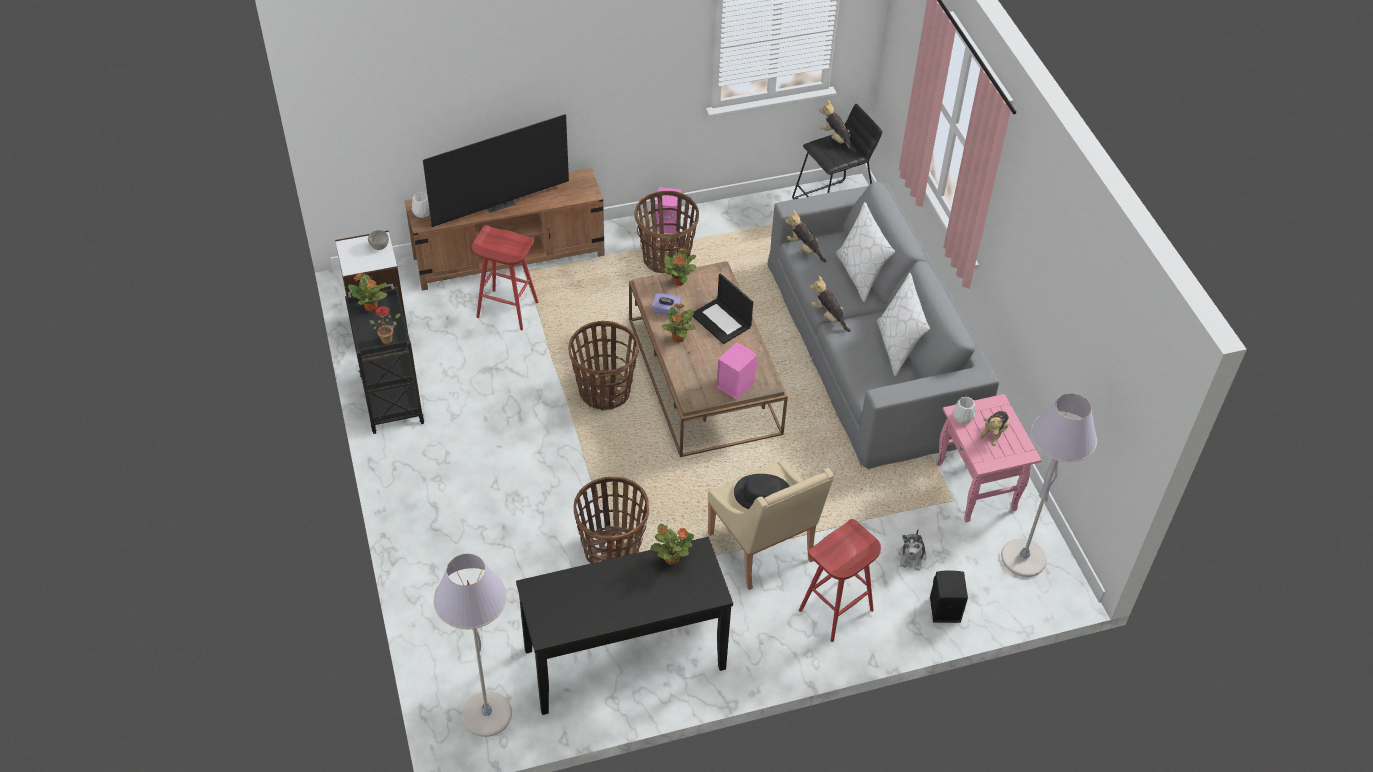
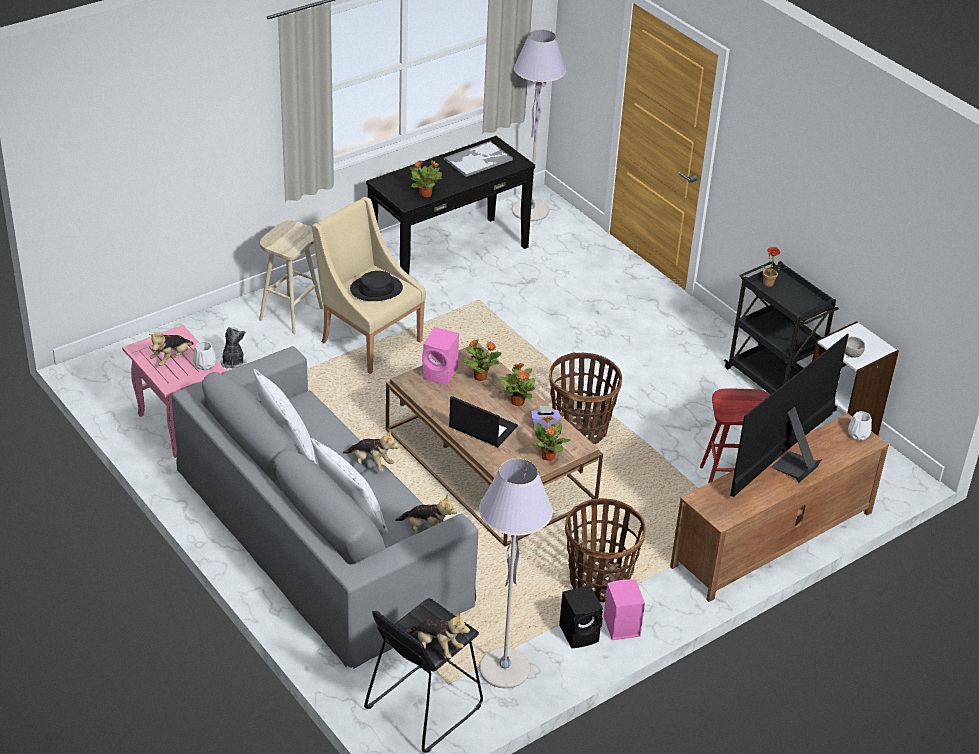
camera: 160 degrees right, 10 degrees down
potted plant [348,273,387,312] -> potted plant moved to [461,339,501,381]
basket [574,477,649,563] -> none
red stool [799,519,881,642] -> beige stool [259,221,323,334]
black speaker [930,570,968,623] -> black speaker moved to [559,585,603,648]
plush toy [979,411,1010,446] -> plush toy turned 150 degrees counterclockwise [149,333,194,366]
grey floor lamp [1001,393,1097,577] -> grey floor lamp moved to [479,458,553,688]
none -> tray [444,141,513,177]

